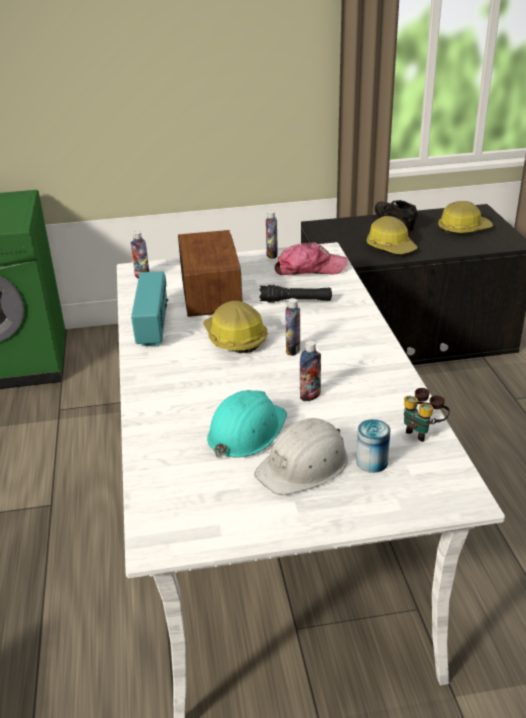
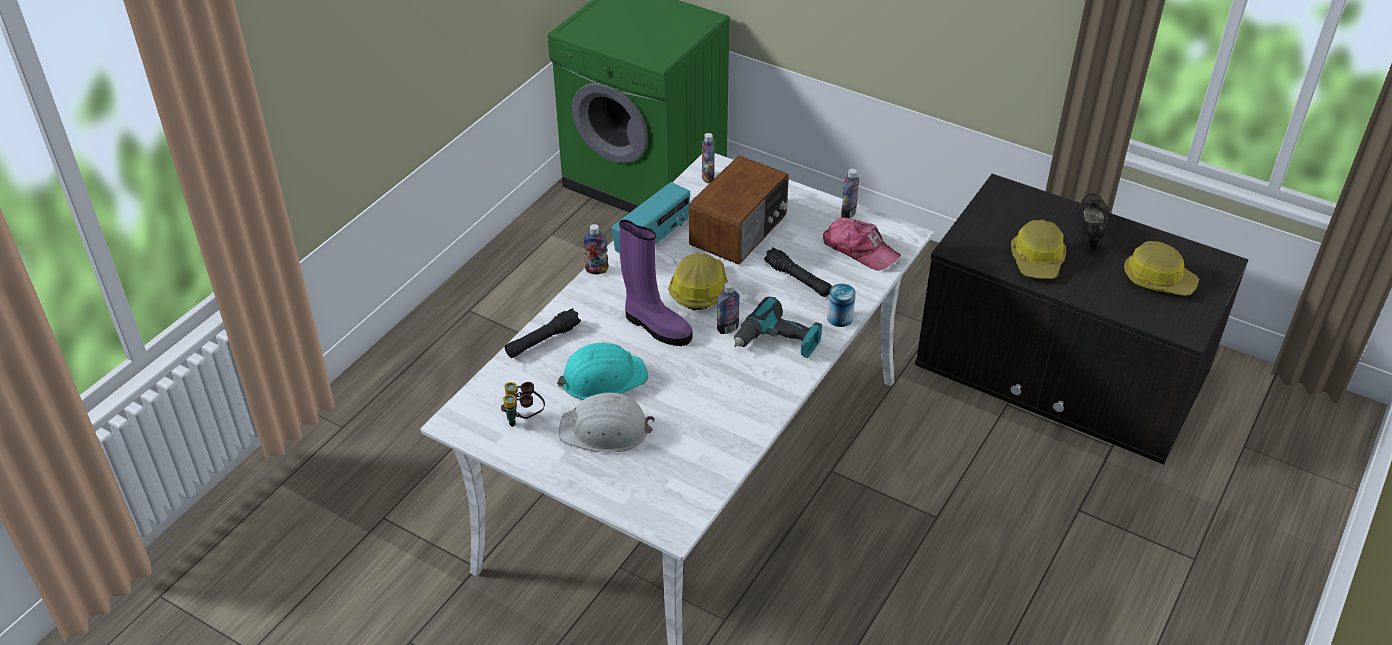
camera: 40 degrees right, 10 degrees up
bottle [300,341,321,402] -> bottle moved to [583,224,609,274]
can [356,419,391,473] -> can moved to [827,284,856,327]
binoculars [404,388,450,442] -> binoculars moved to [501,382,545,427]
none -> black flashlight [505,308,581,358]
none -> purple boot [619,220,693,346]
none -> power drill [734,296,822,358]

